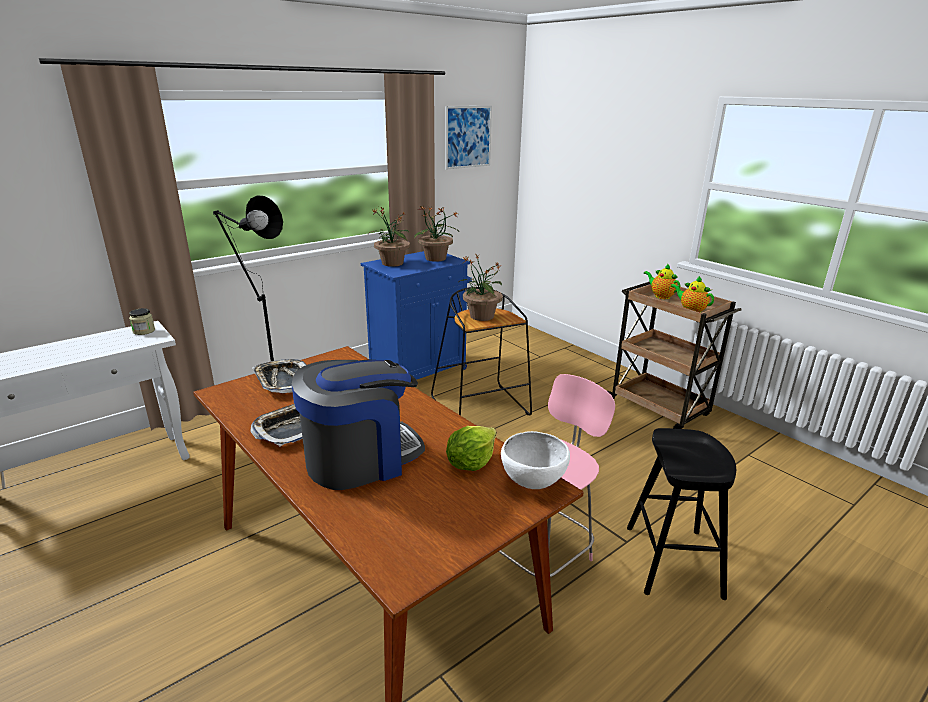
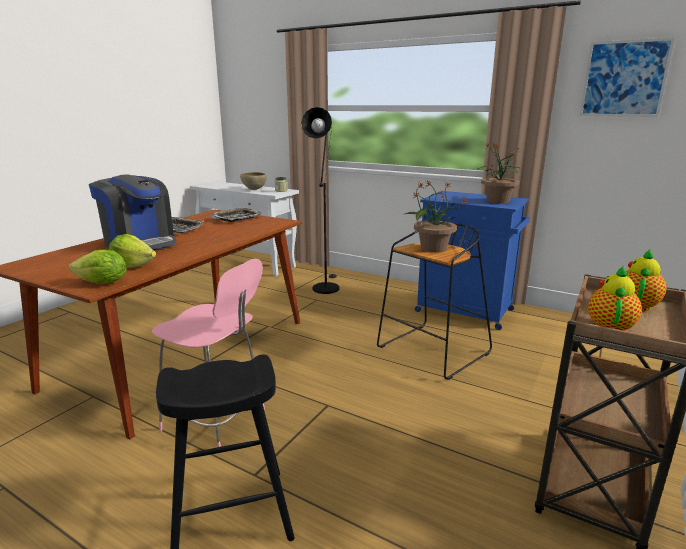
camera: 70 degrees right, 5 degrees down
potted plant [368,207,410,267] -> none
white bowl [501,431,570,489] -> lettuce [69,249,127,284]
none -> brown bowl [240,172,267,190]

